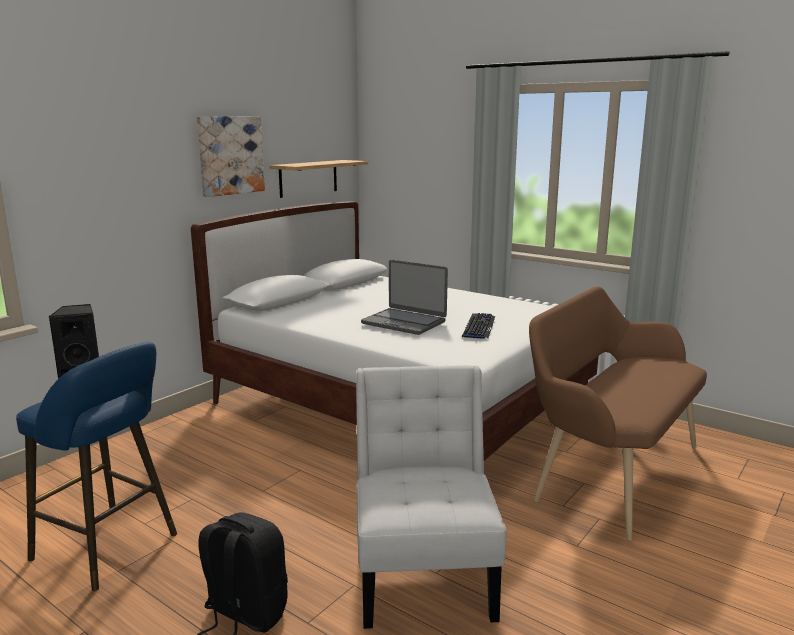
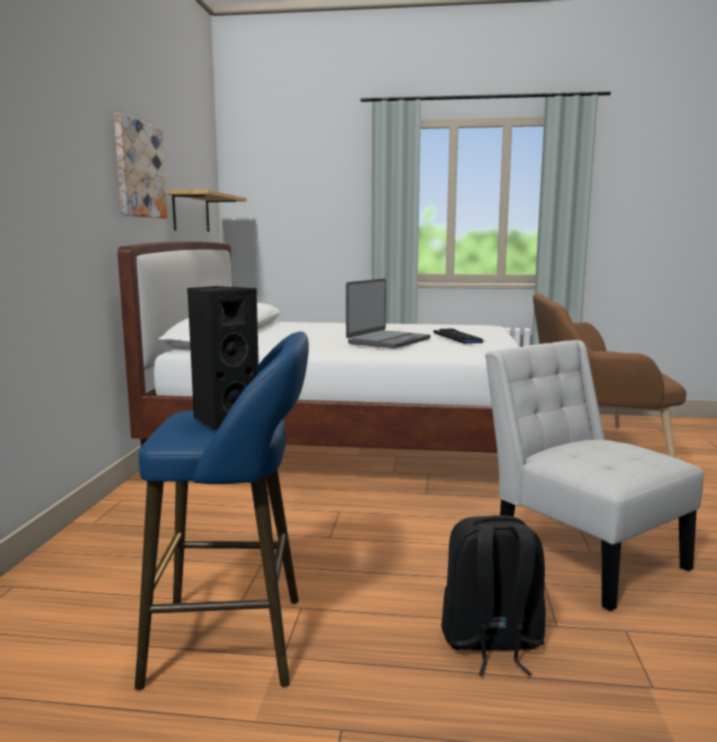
camera: 30 degrees left, 5 degrees down
laptop [361,260,448,335] -> laptop turned 60 degrees counterclockwise [346,279,431,348]

